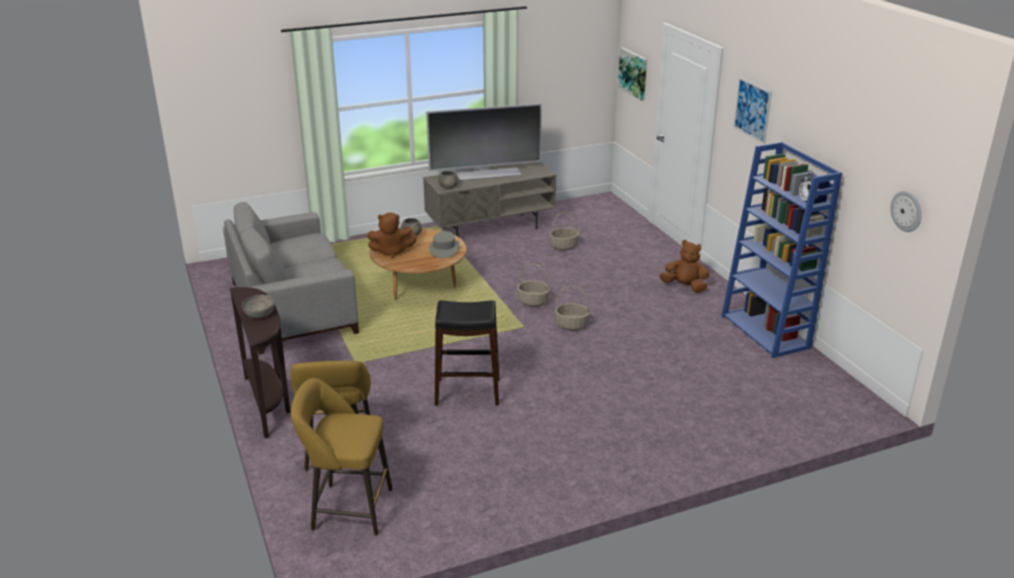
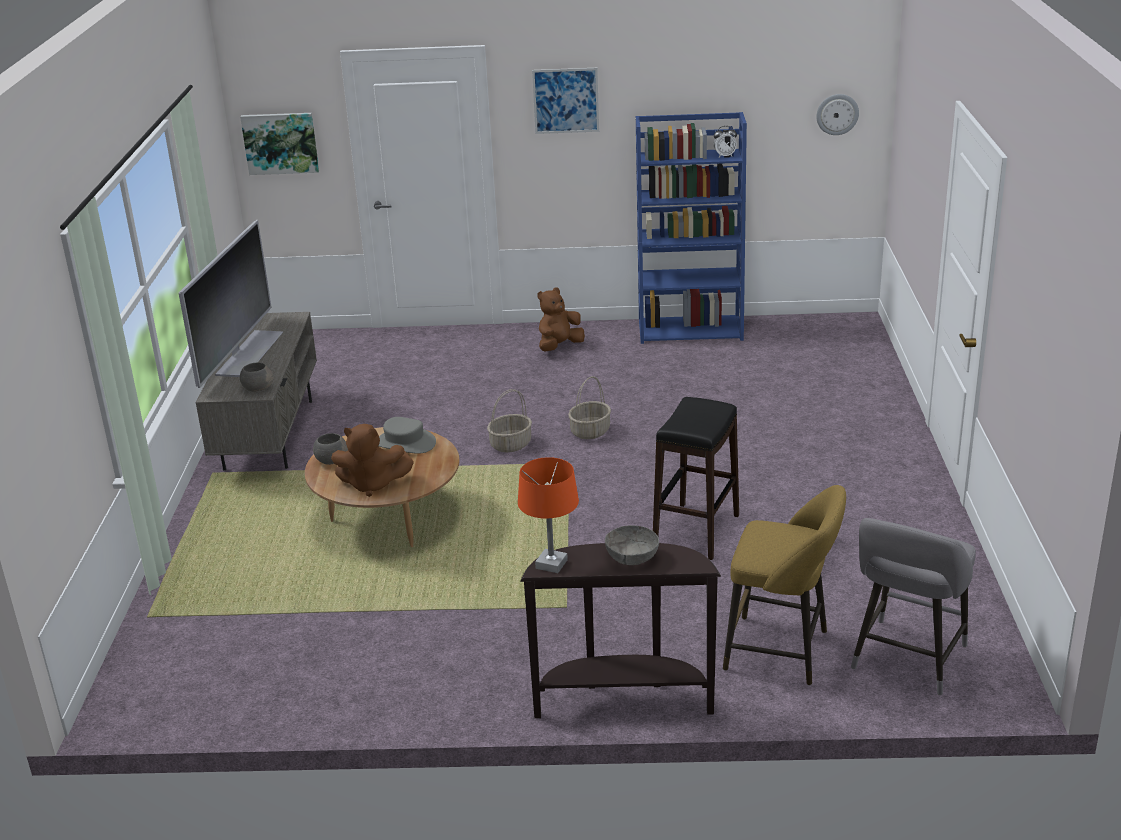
camera: 65 degrees left, 0 degrees up
grey sofa [223,202,359,355] -> none
yellow stool [291,378,393,536] -> grey stool [851,518,976,695]
brown plush toy [367,212,417,258] -> brown plush toy turned 75 degrees clockwise [331,424,414,497]
basket [549,211,579,251] -> none
none -> orange table lamp [518,457,579,573]

